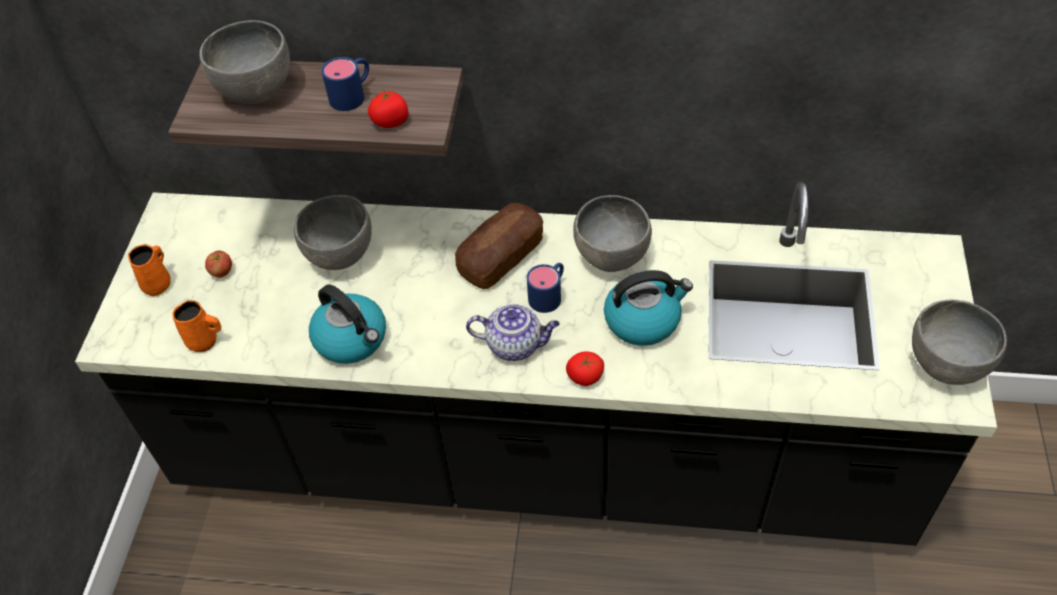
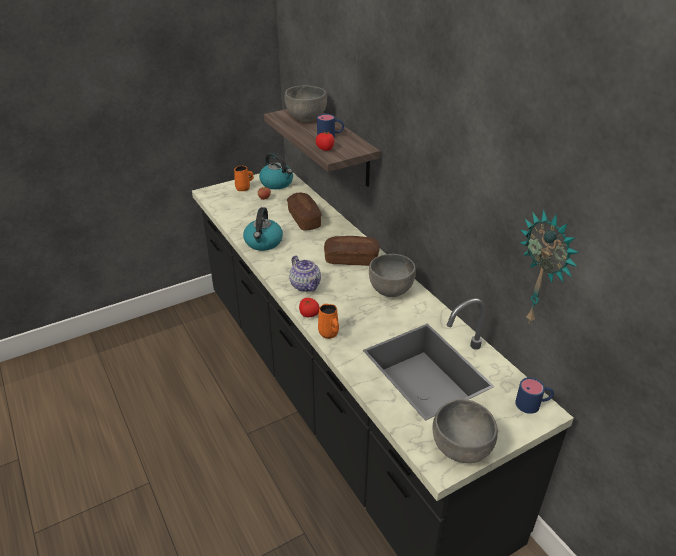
camera: 50 degrees right, 15 degrees down
orange mug [172,300,221,352] -> orange mug moved to [318,304,339,339]
grey bowl [294,195,372,270] -> bread [287,192,322,231]
blue mug [527,263,564,313] -> blue mug moved to [515,377,554,414]
kettle [604,270,693,346] -> kettle moved to [259,152,293,189]
none -> wall clock [520,209,579,323]

